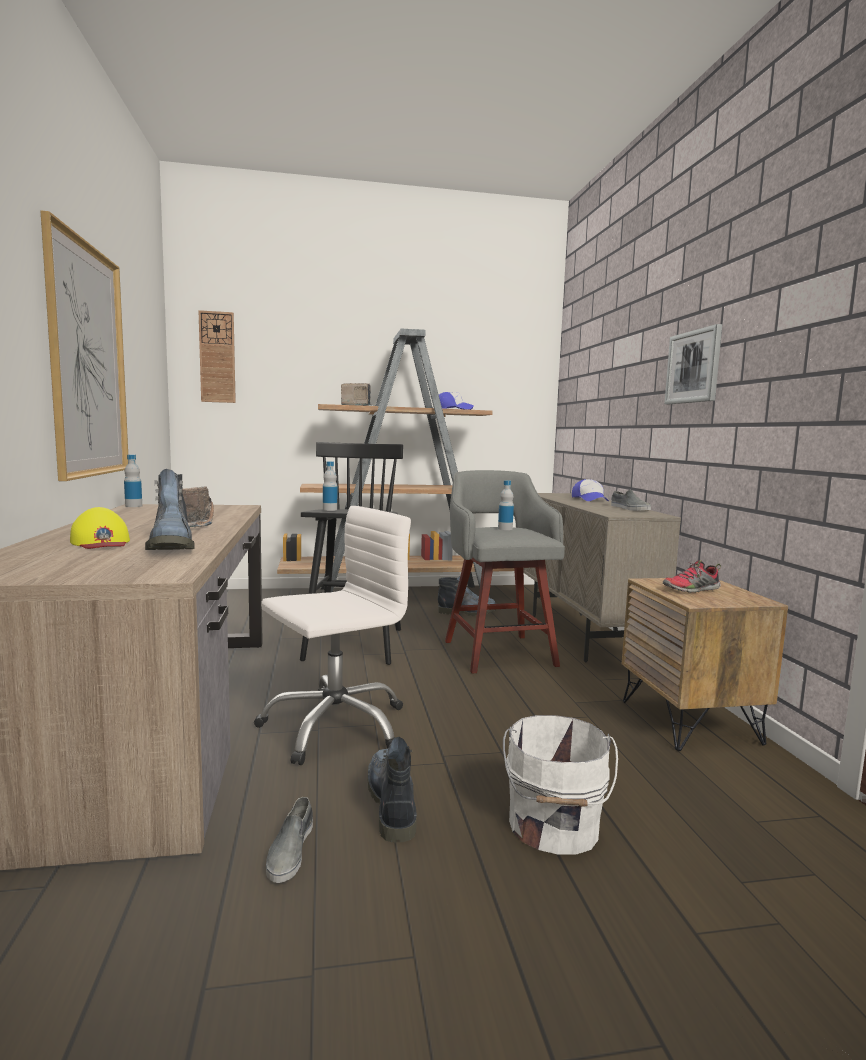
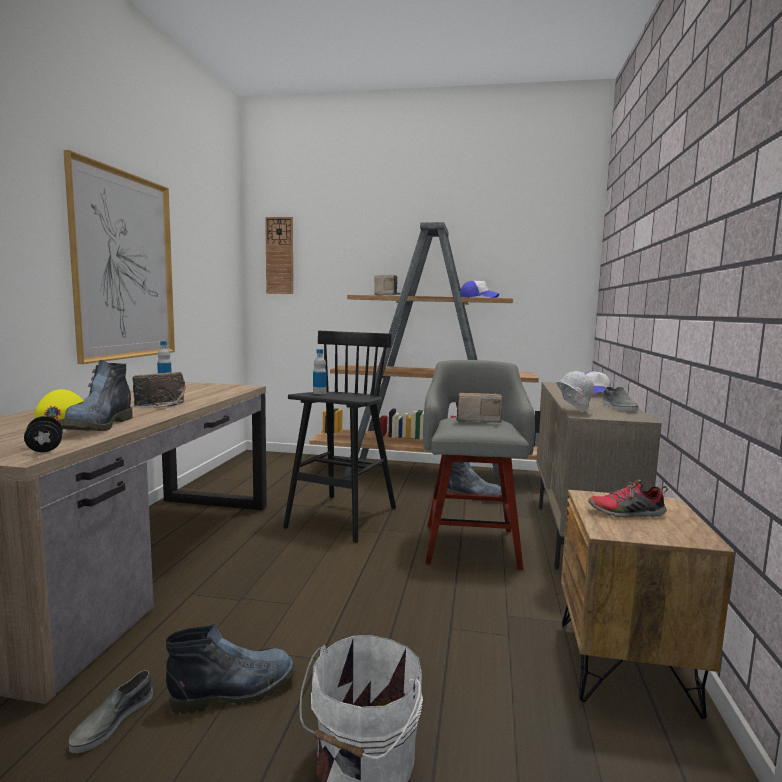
camera: 20 degrees right, 0 degrees up
white office chair [254,506,411,765] -> none
boot [368,737,417,843] -> boot turned 60 degrees clockwise [166,624,297,714]
bottle [498,480,514,530] -> radio [456,393,503,423]
picture [664,324,722,404] -> none
none -> black dumbbell [24,416,63,452]
none -> white hard hat [556,371,594,411]

